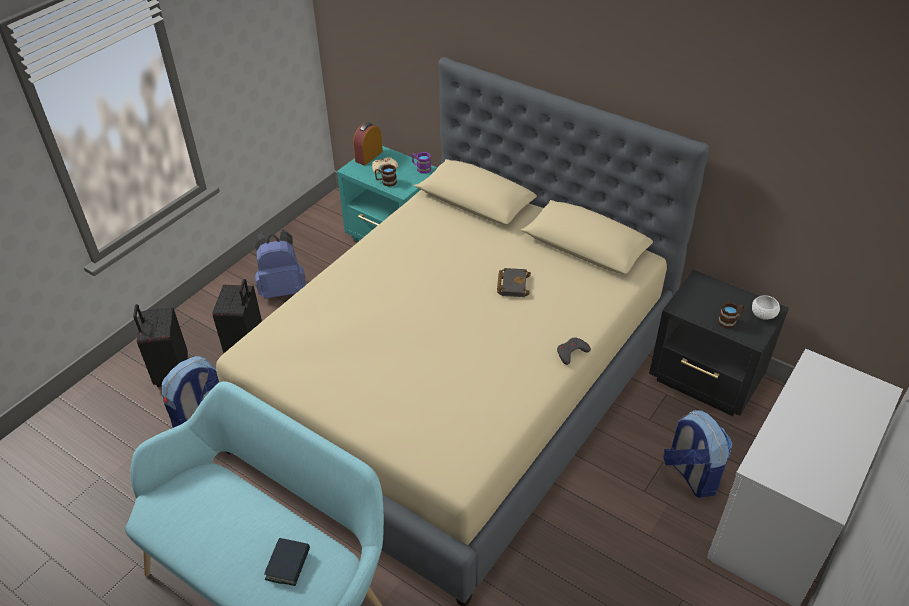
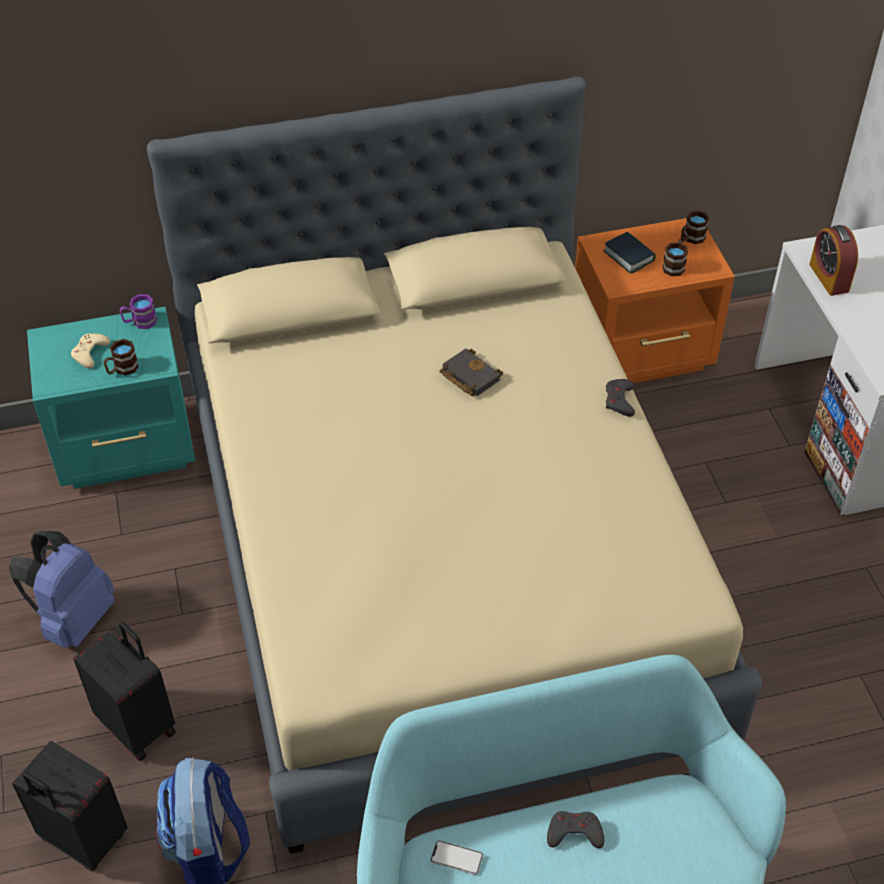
camera: 50 degrees left, 5 degrees up
book [264,538,310,586] -> book moved to [604,231,655,274]
alarm clock [353,122,383,166] -> alarm clock moved to [809,225,858,296]
black nightstand [649,270,789,416] -> orange nightstand [575,218,735,383]
backpack [664,410,732,498] -> none
white bowl [752,295,780,320] -> brown mug [681,211,710,244]
none -> phone [430,840,483,875]
none -> grey game controller [547,811,604,848]

